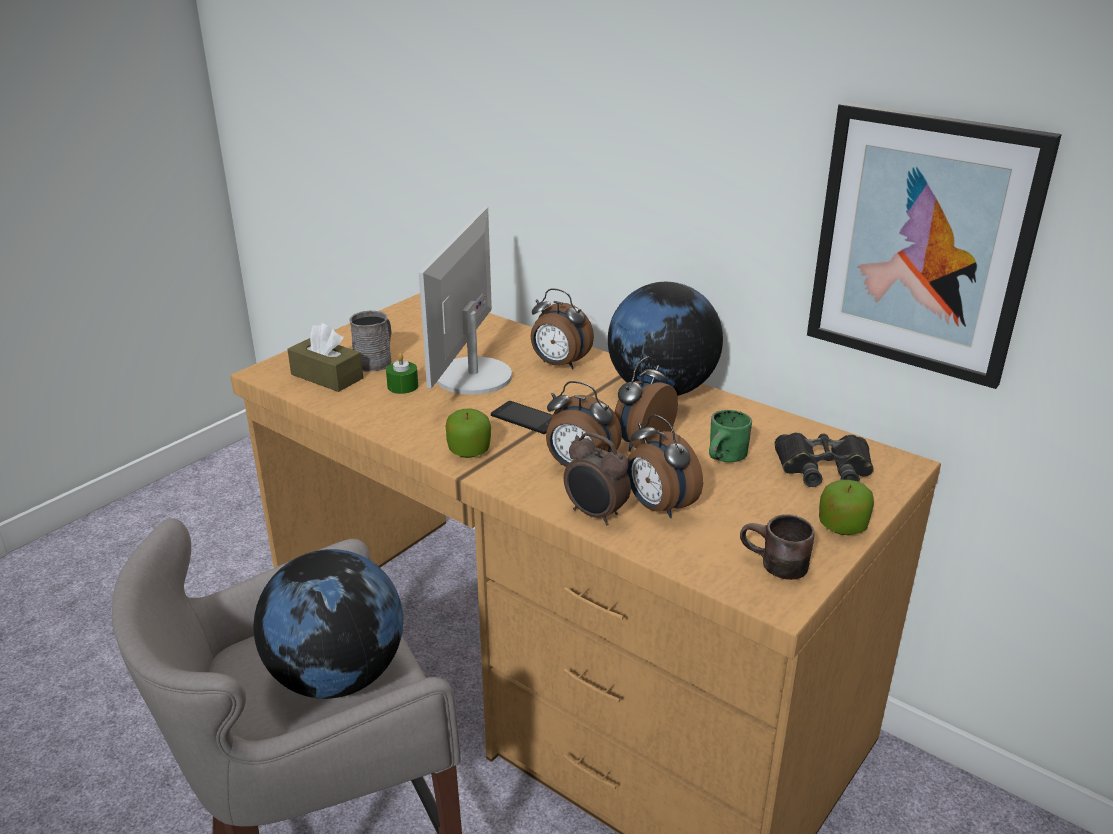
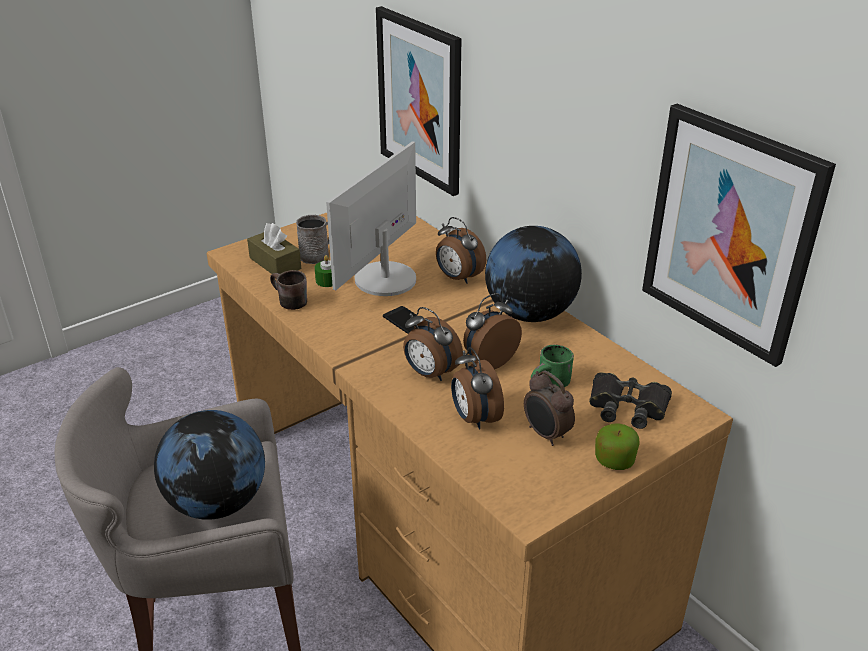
camera: 15 degrees right, 5 degrees up
apple [446,408,491,458] -> none
alarm clock [564,432,631,525] -> alarm clock moved to [524,370,575,446]
brown mug [740,514,814,580] -> brown mug moved to [270,270,307,310]
none -> picture [376,6,462,196]

